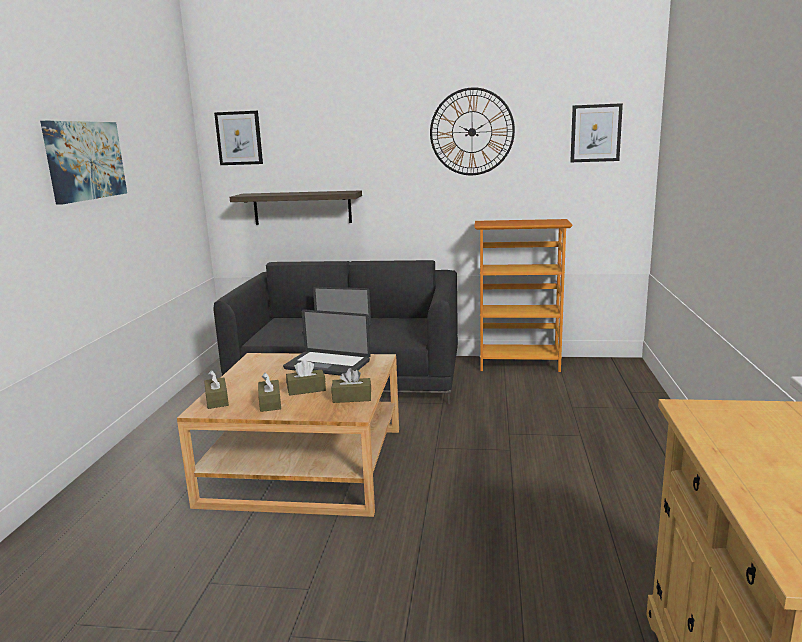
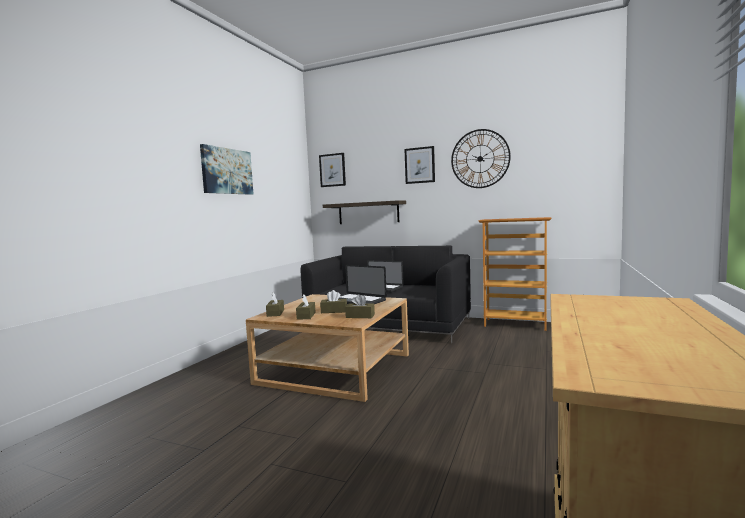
camera: 15 degrees right, 10 degrees down
picture [570,103,623,162] -> picture moved to [404,146,435,184]

